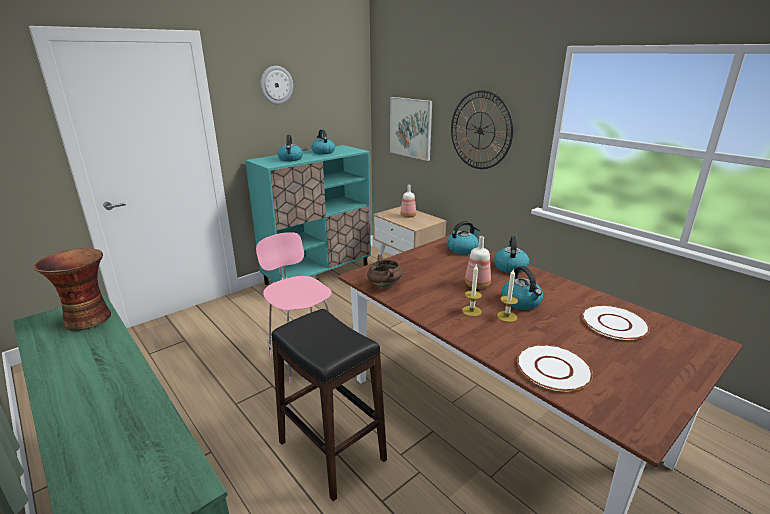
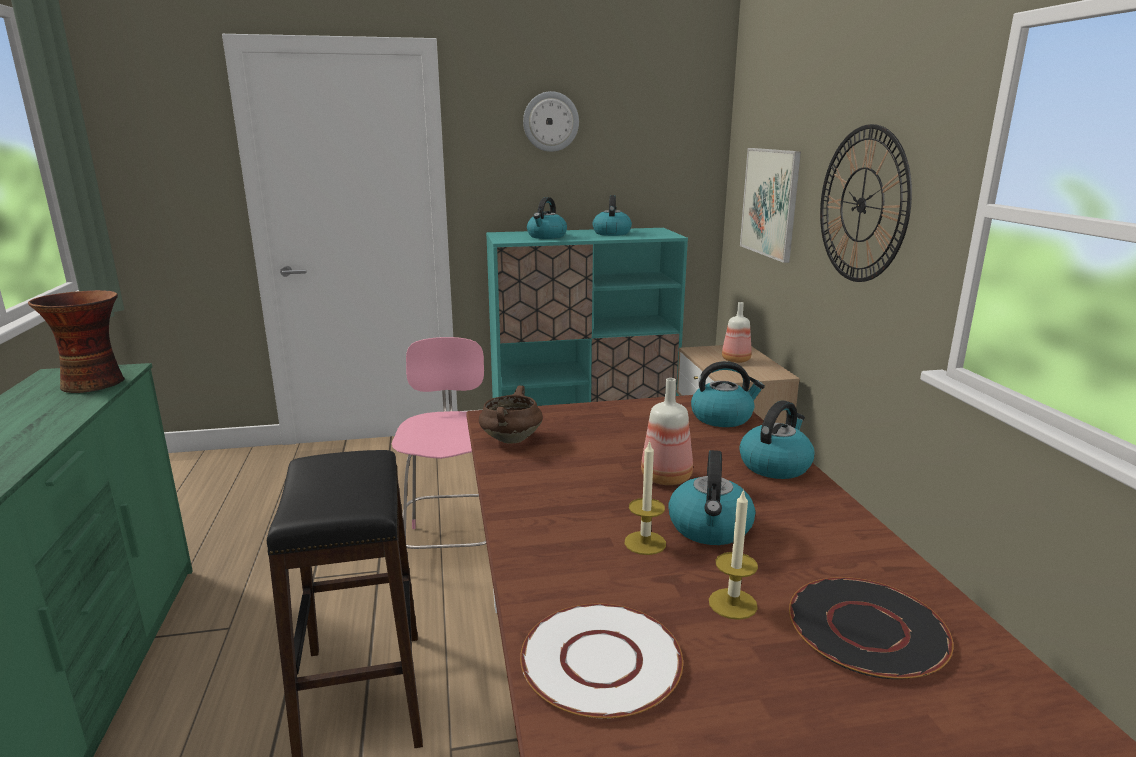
camera: 30 degrees right, 5 degrees down
candle [462,265,482,317] -> candle moved to [709,489,758,620]
white plate [582,305,650,340] -> black plate [789,577,953,679]

